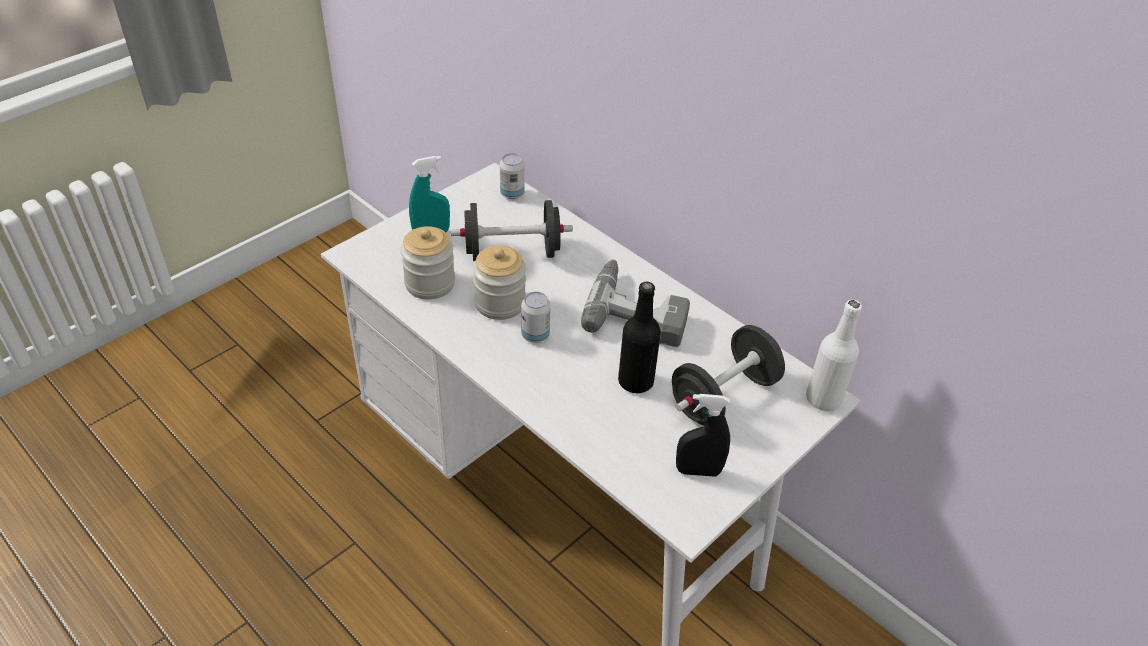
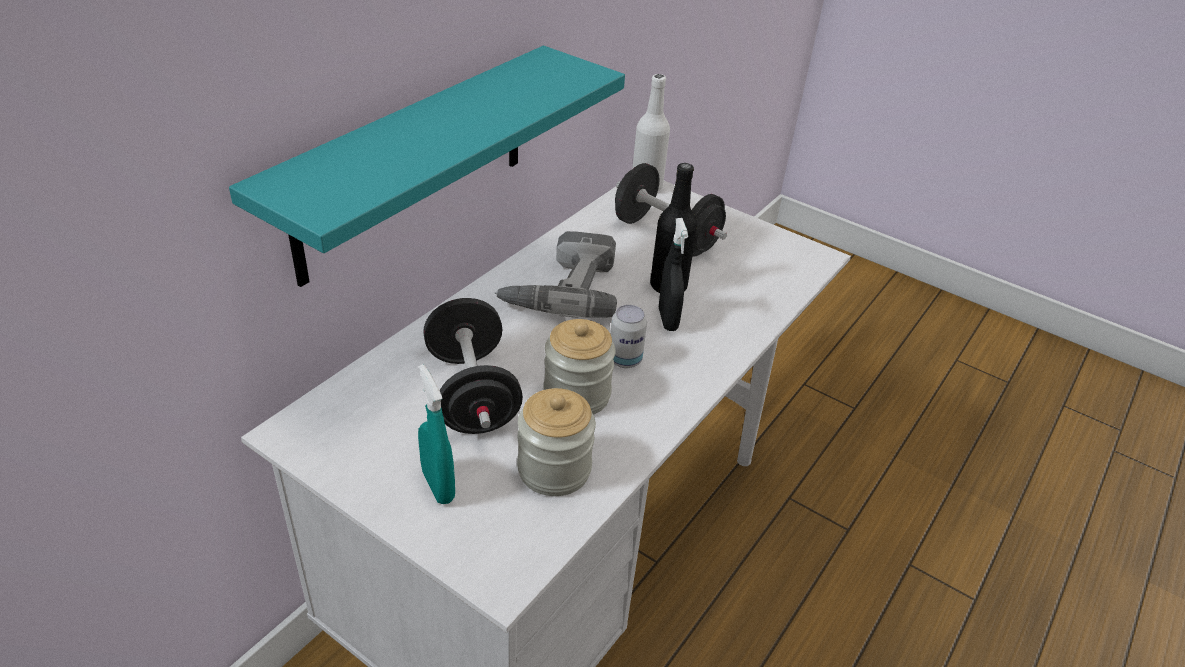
camera: 100 degrees left, 5 degrees down
can [500,153,525,199] -> none
black spray bottle [676,394,730,477] -> black spray bottle moved to [659,218,688,331]
none -> turquoise shelf [229,46,625,287]

